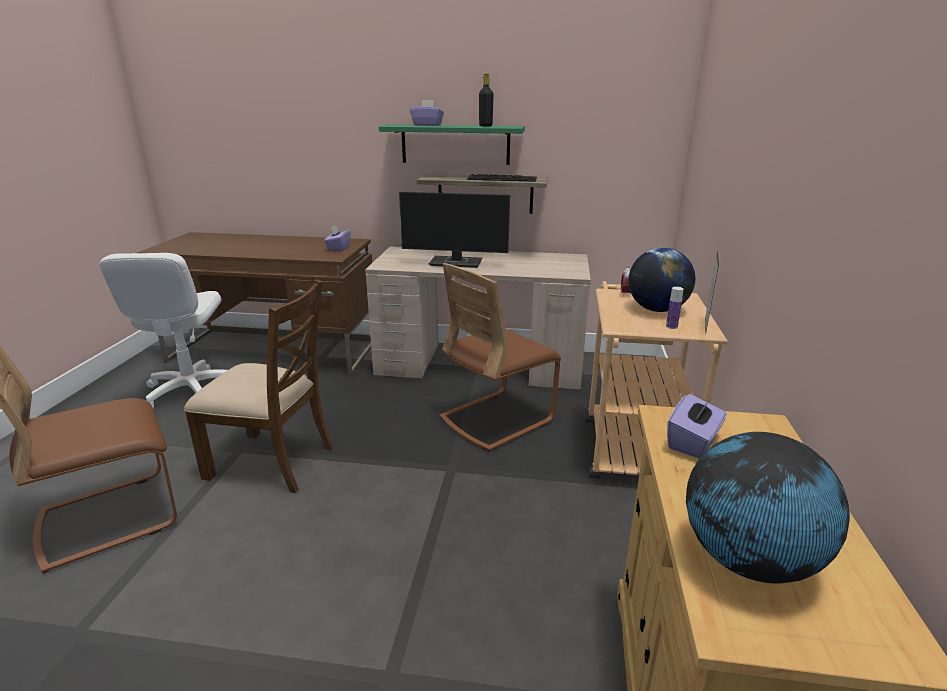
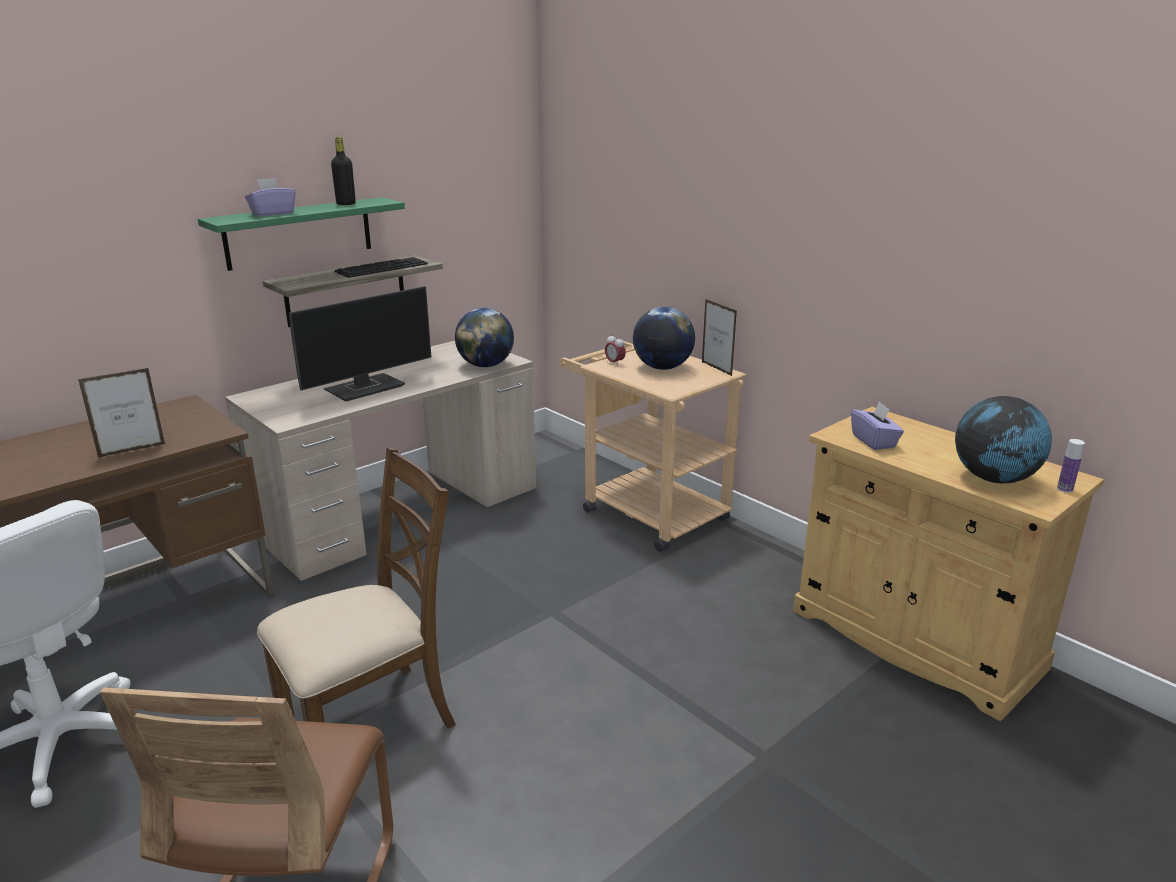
camera: 50 degrees left, 0 degrees up
purple tissue box [324,225,350,252] -> none
brown chair [440,263,561,452] -> none
bottle [666,287,684,329] -> bottle moved to [1057,439,1085,493]
none -> picture frame [78,368,165,458]
none -> globe [455,308,514,367]

